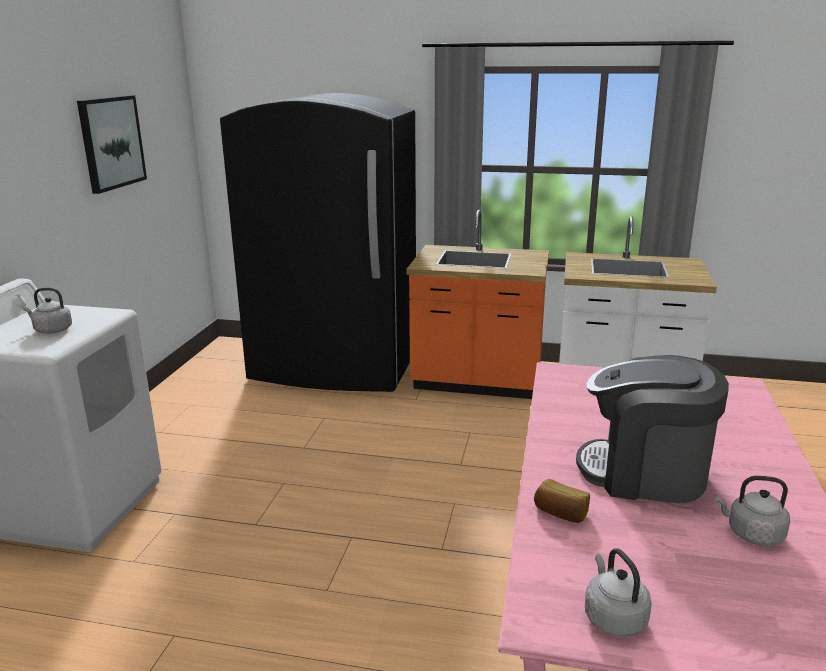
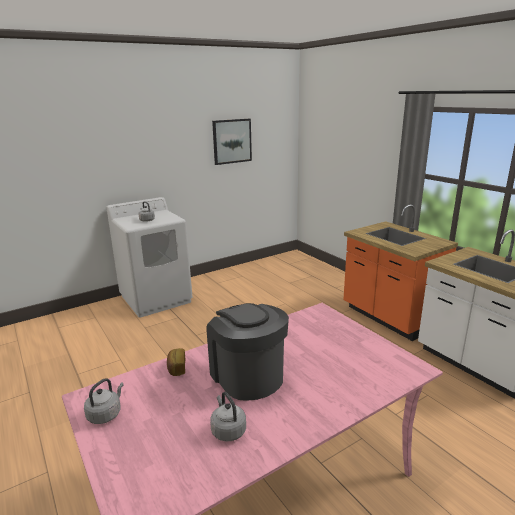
camera: 45 degrees right, 0 degrees up
black fridge [220,93,416,392] -> none

